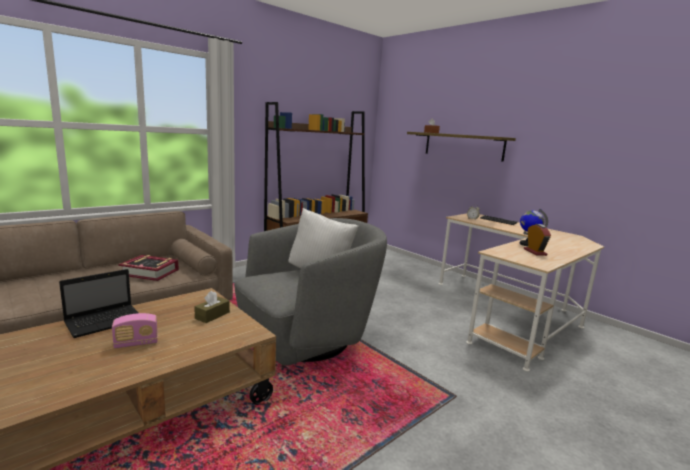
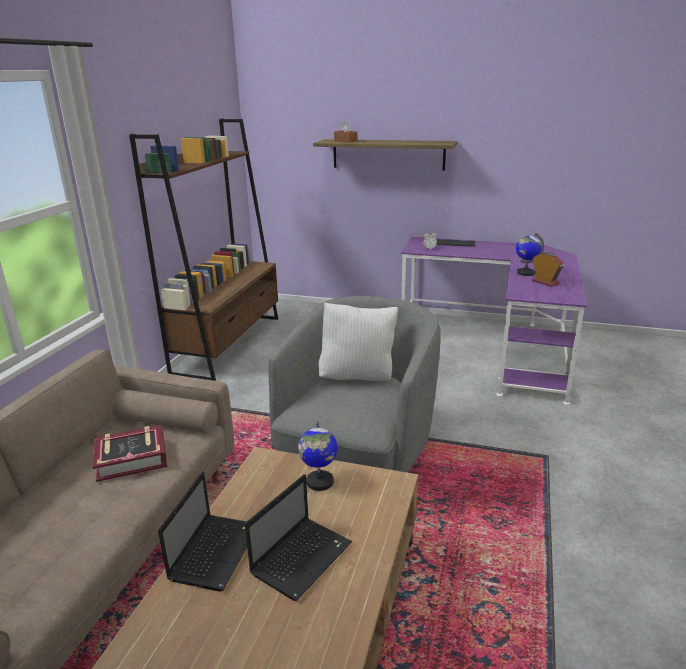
camera: 30 degrees left, 10 degrees up
radio [112,313,158,349] -> laptop [245,474,352,601]
brown tissue box [194,291,230,323] -> globe [298,421,338,491]
beige desk [439,214,604,372] -> purple desk [401,237,587,405]

